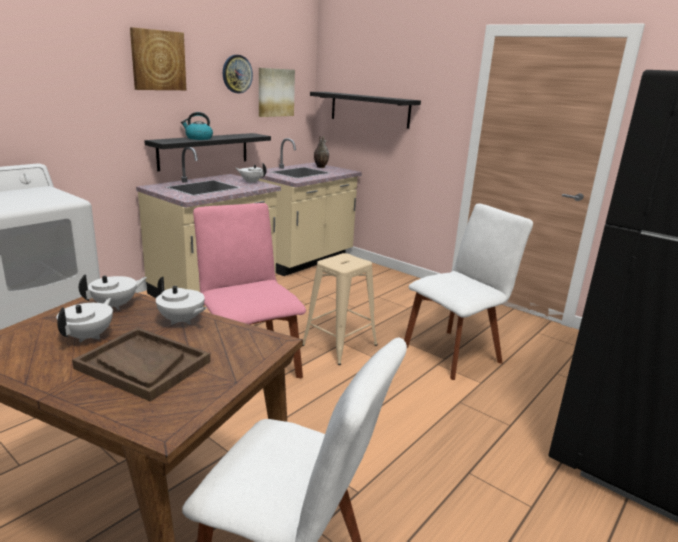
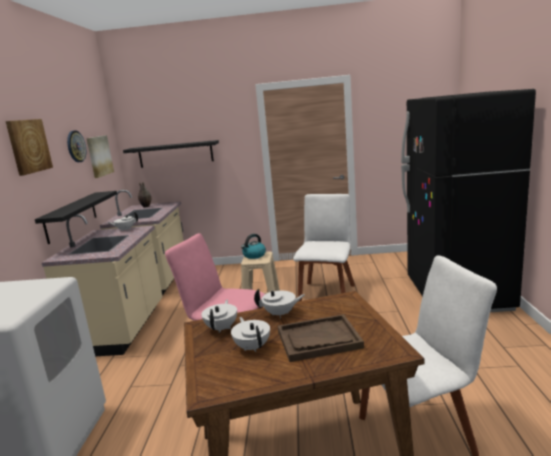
camera: 35 degrees left, 5 degrees down
kettle [181,112,213,140] -> kettle moved to [241,234,266,259]

